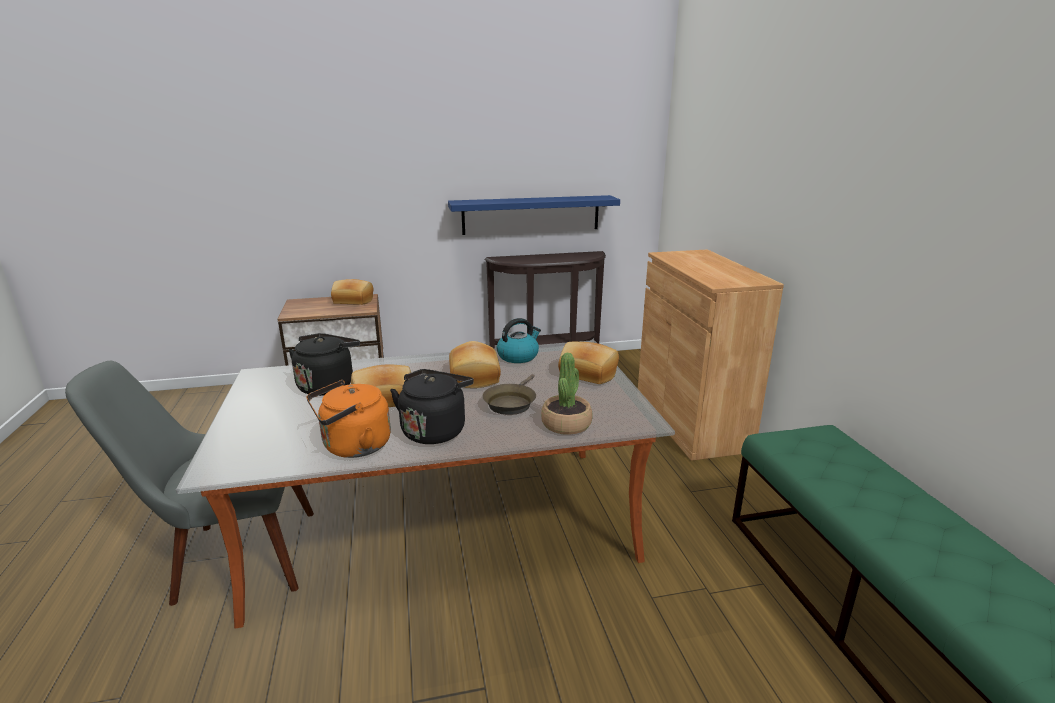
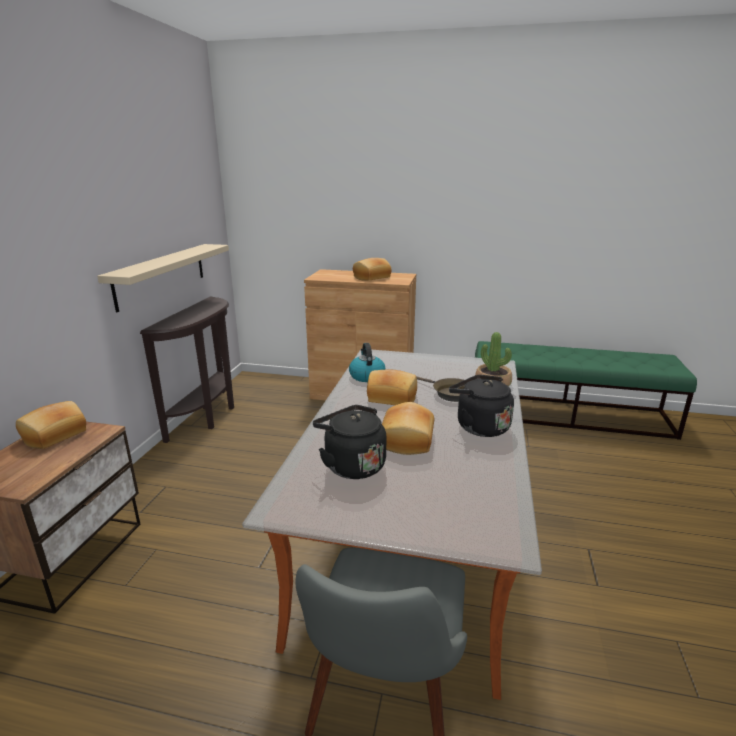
camera: 65 degrees left, 0 degrees up
orange kettle [307,380,391,458] -> none
blue shelf [448,195,620,235] -> beige shelf [97,244,229,312]
bread [558,342,619,384] -> bread moved to [353,258,392,281]

